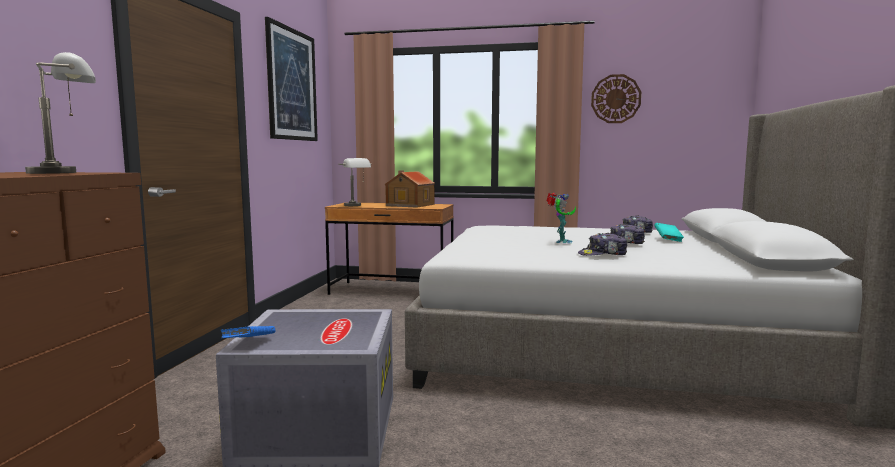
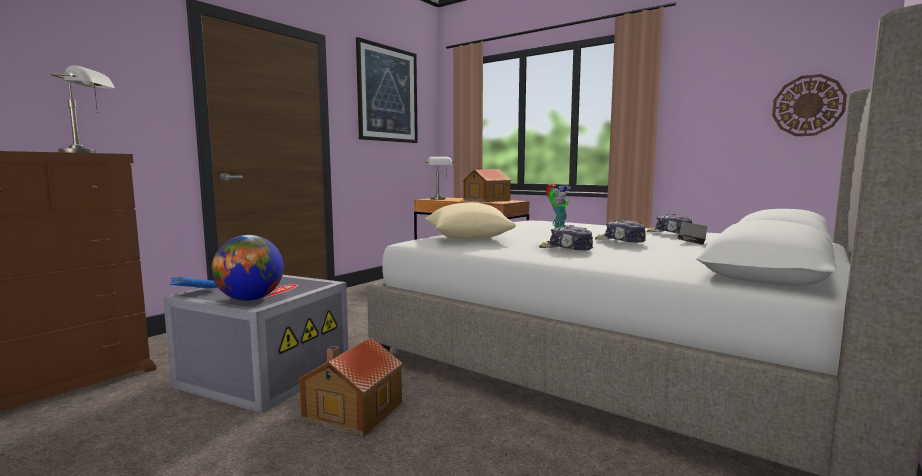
camera: 25 degrees right, 0 degrees up
wall clock [591,74,641,123] -> wall clock moved to [772,74,847,136]
turquoise book [654,223,684,242] -> black book [678,222,707,245]
none -> globe [212,235,284,301]
none -> toy house [298,337,403,437]
none -> beige pillow [425,202,516,240]

